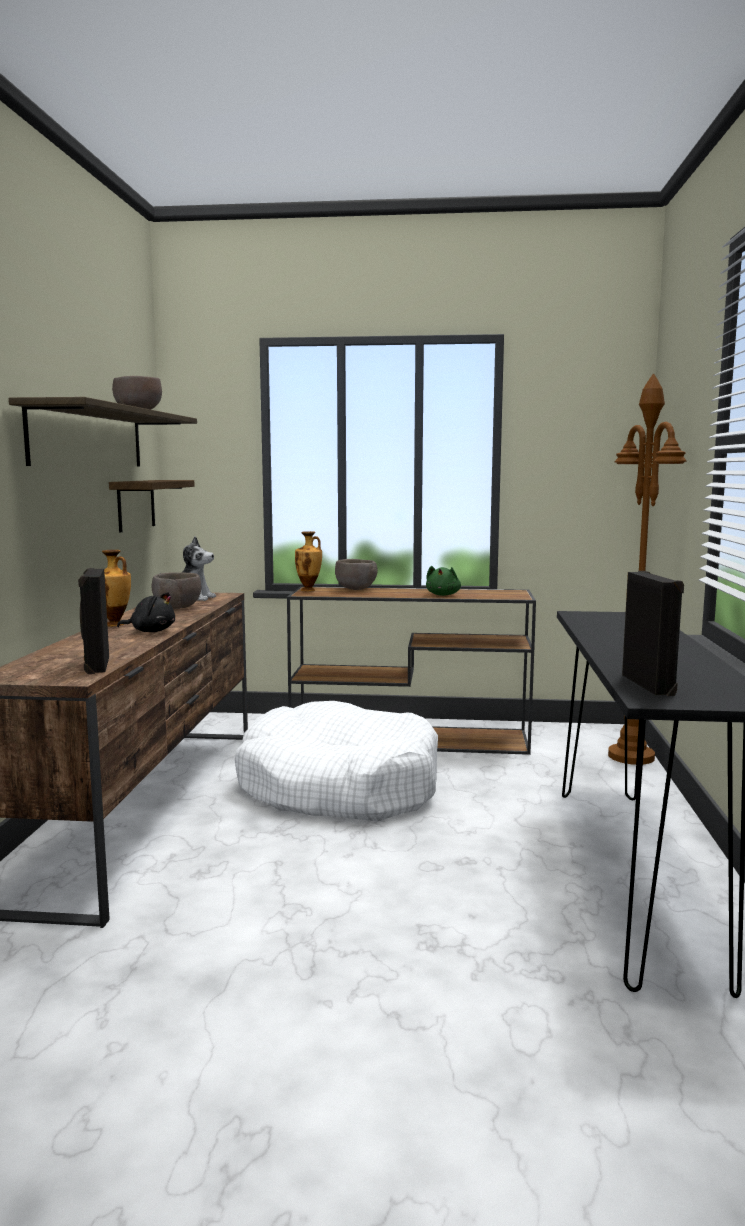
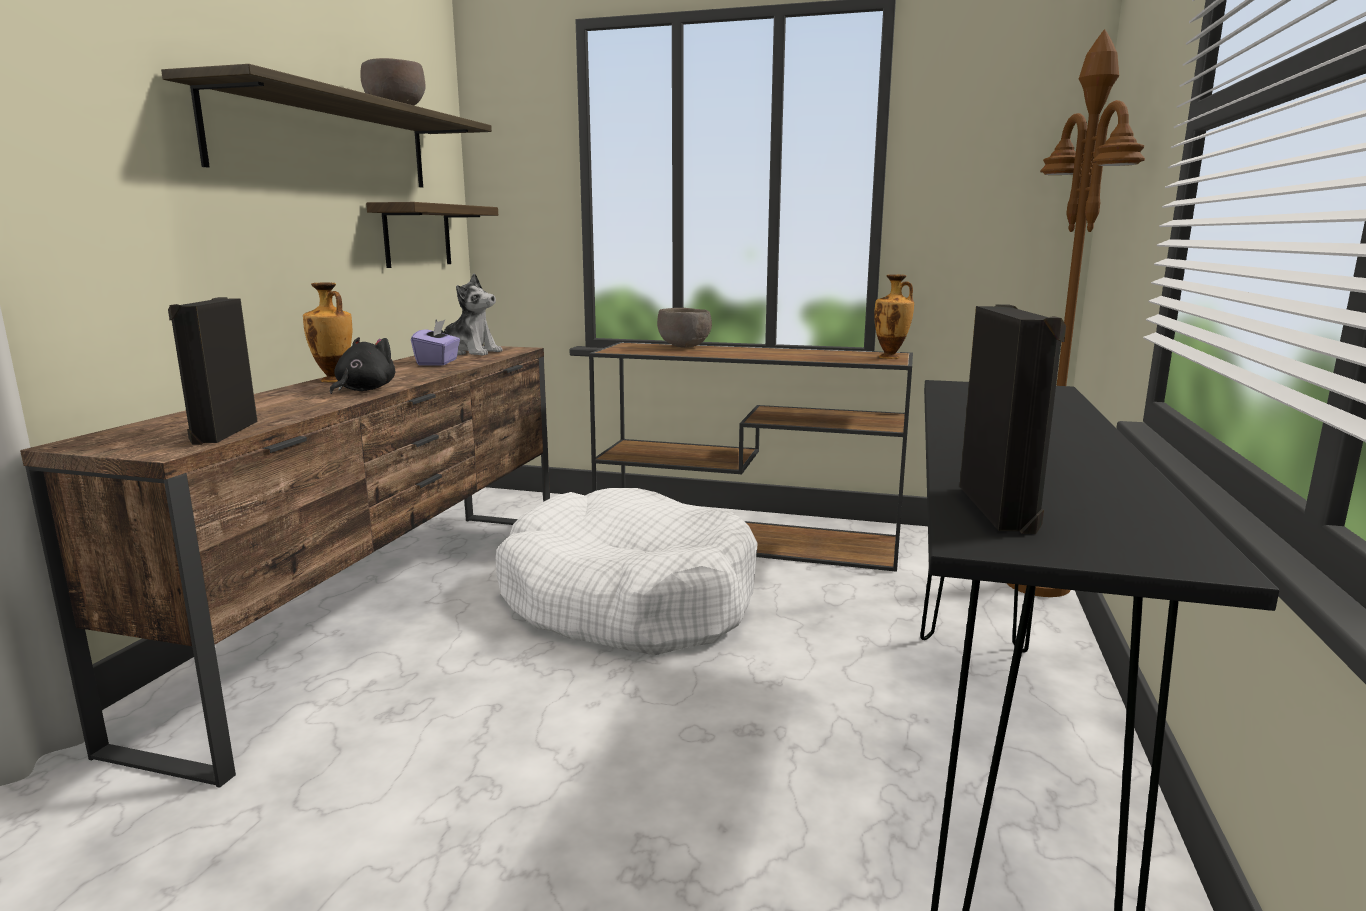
camera: 10 degrees right, 5 degrees up
black plush toy [117,592,175,632] -> black plush toy turned 90 degrees counterclockwise [330,337,395,394]
brown bowl [152,572,201,609] -> purple tissue box [411,320,460,365]
vase [295,531,322,591] -> vase moved to [874,274,914,359]
green plush toy [426,566,461,596] -> none

